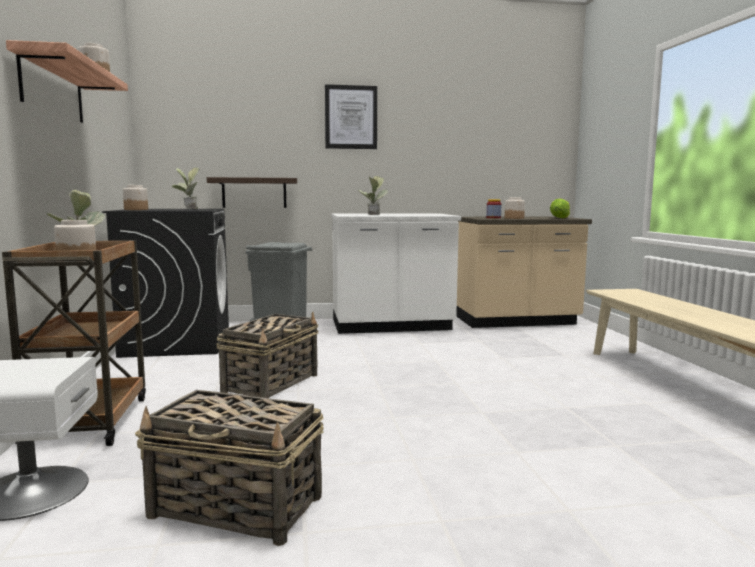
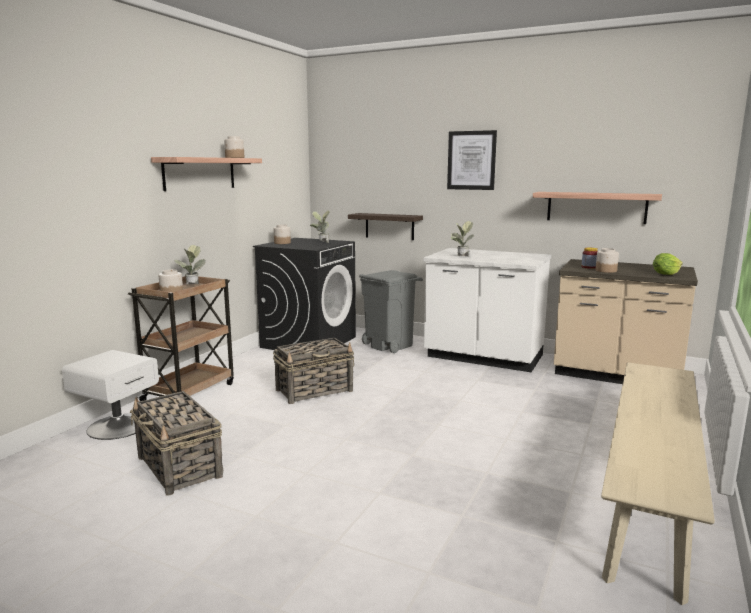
camera: 35 degrees right, 5 degrees up
none -> shelf [533,192,662,224]

